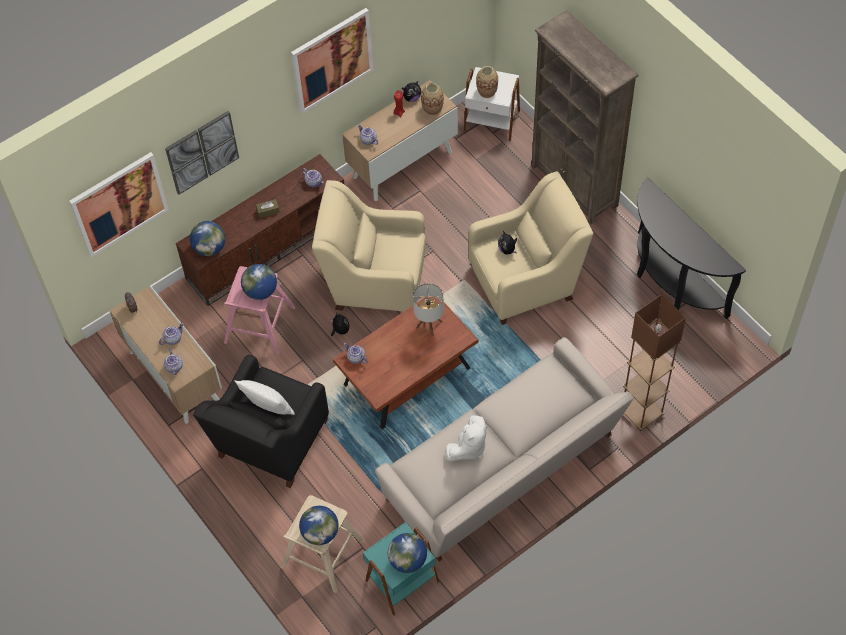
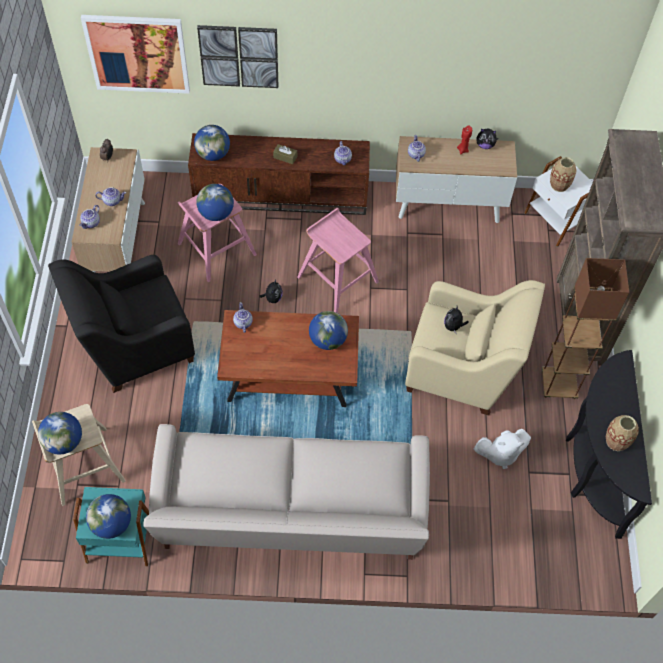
camera: 35 degrees right, 0 degrees up
white pillow [234,380,295,415] -> none
picture [291,8,374,114] -> none
beige armchair [312,180,426,311] -> pink stool [297,208,379,313]
table lamp [413,283,444,336] -> globe [309,311,348,350]
vase [421,83,444,116] -> vase moved to [606,415,639,451]
white plush toy [445,415,487,461] -> white plush toy moved to [474,429,531,469]
brown floor lamp [623,294,686,431] -> brown floor lamp moved to [542,258,629,399]

